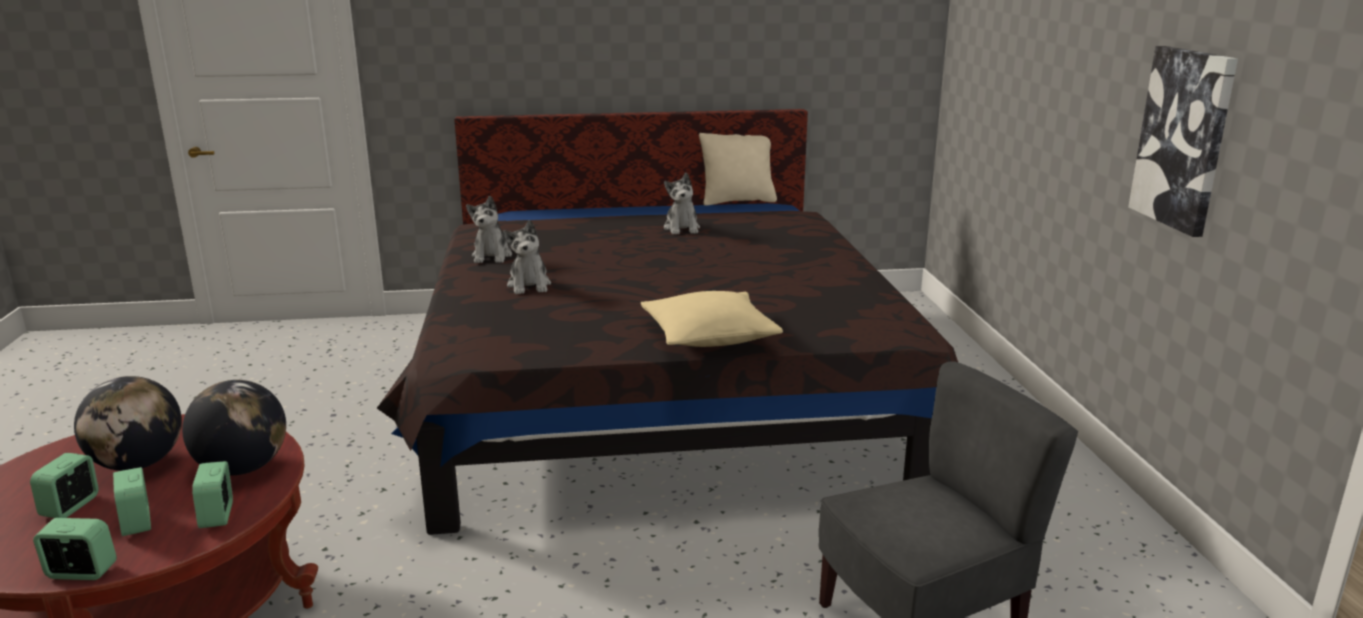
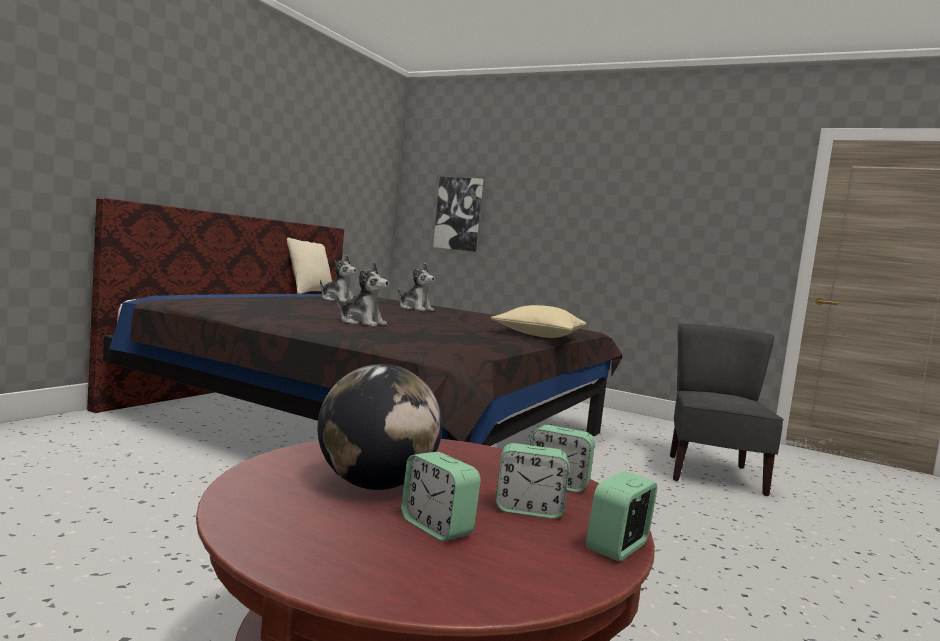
camera: 55 degrees left, 15 degrees down
globe [182,380,286,475] -> none
plush toy [466,196,512,263] -> plush toy moved to [398,263,435,311]
picture [1128,46,1238,237] -> picture moved to [433,177,483,252]

